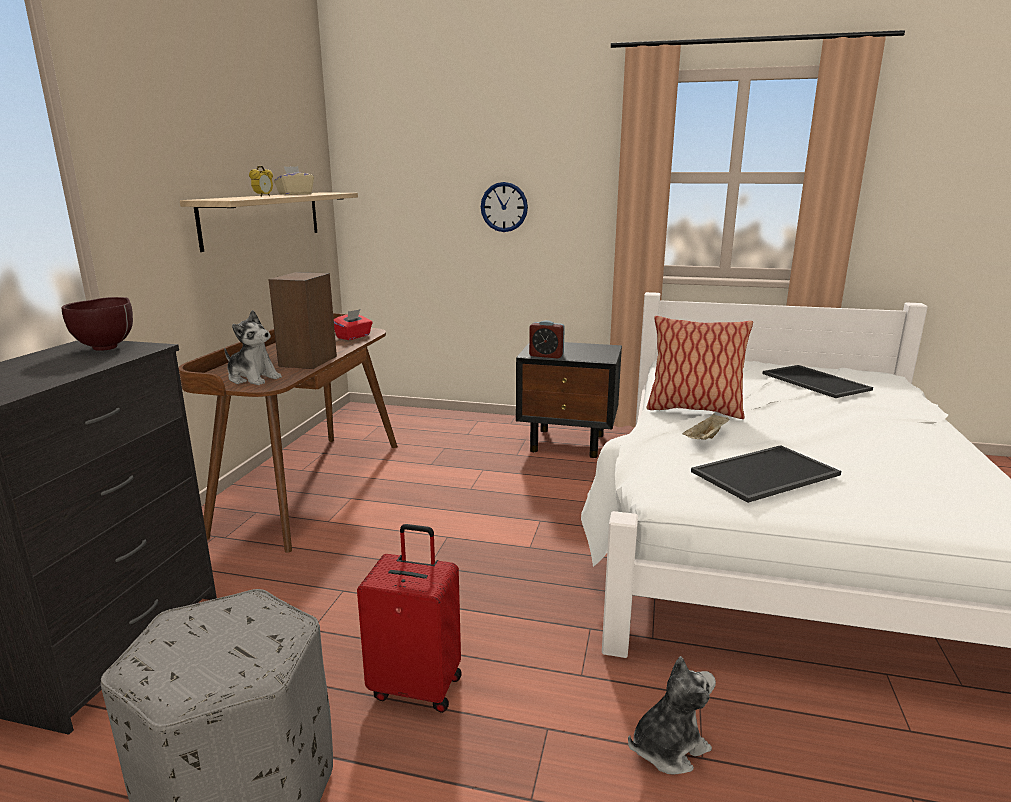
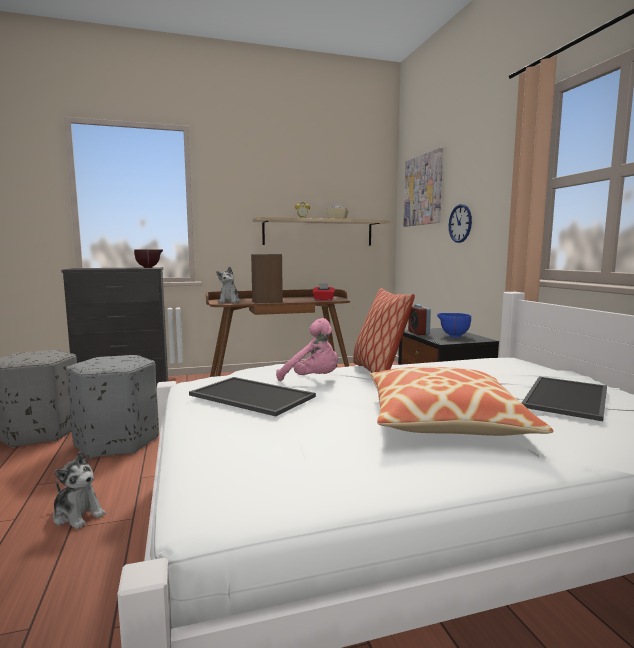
camera: 60 degrees right, 10 degrees down
red suitcase [357,524,462,713] -> grey ottoman [66,355,159,459]
beige tray [682,413,730,440] -> pink plush toy [276,318,338,381]
none -> pillow [371,367,553,436]
none -> picture [404,148,443,227]
none -> blue bowl [437,313,471,337]

